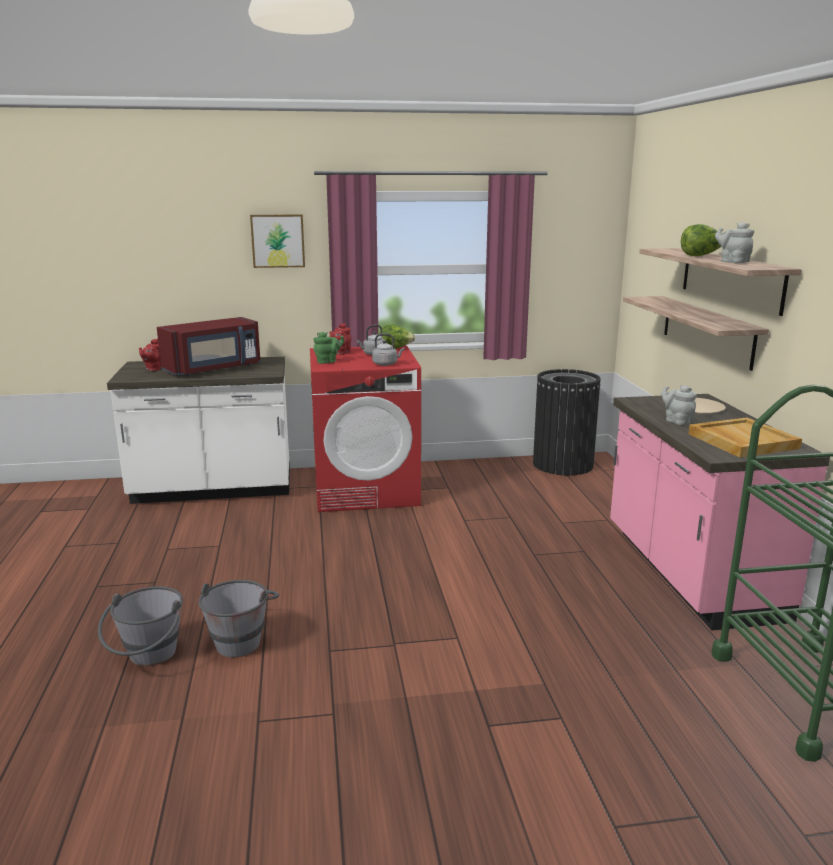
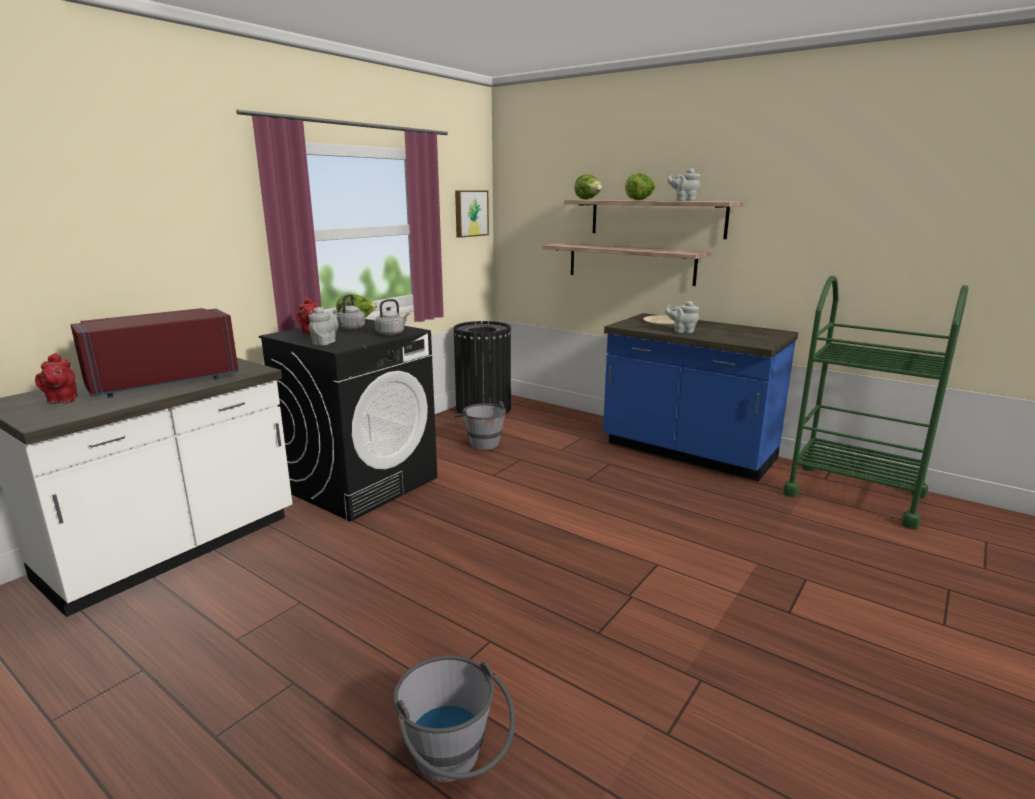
camera: 45 degrees left, 0 degrees up
red microwave [157,317,261,376] -> red microwave turned 135 degrees counterclockwise [70,308,239,398]
grey bucket [198,580,279,658] -> grey bucket moved to [454,401,506,450]
picture [250,214,305,268] -> picture moved to [455,190,489,238]
red washing machine [310,345,421,512] -> black washing machine [259,319,437,522]
green teapot [313,332,344,364] -> grey teapot [308,307,338,346]
pink counter [610,394,830,630] -> blue counter [603,313,798,482]
beige tray [689,418,802,458] -> none
none -> lettuce [574,174,602,200]

